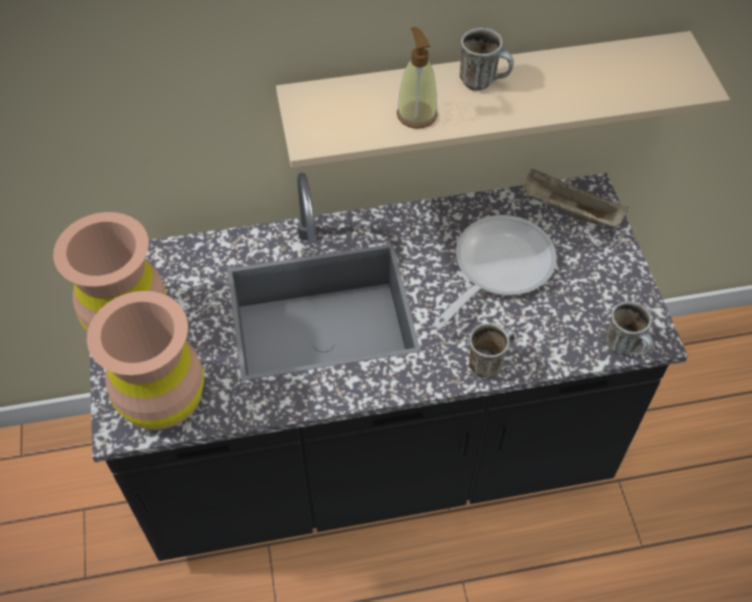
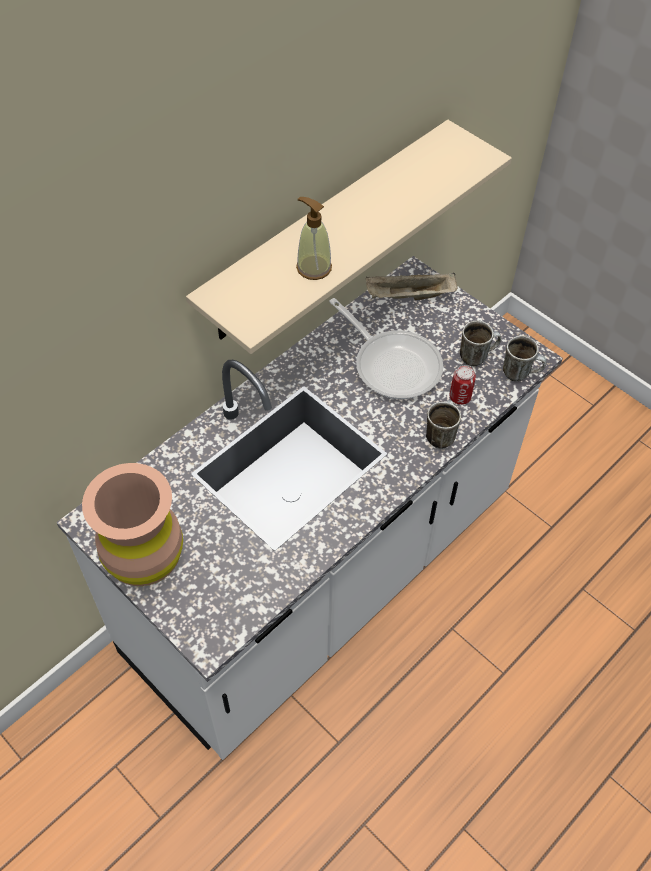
camera: 35 degrees left, 0 degrees up
brown vase [87,291,204,430] -> none
black counter [90,173,688,561] -> white counter [56,256,563,760]
frying pan [433,215,557,329] -> frying pan turned 135 degrees clockwise [329,298,443,399]
mug [460,28,514,90] -> mug moved to [460,321,502,366]
none -> can [450,365,476,405]

